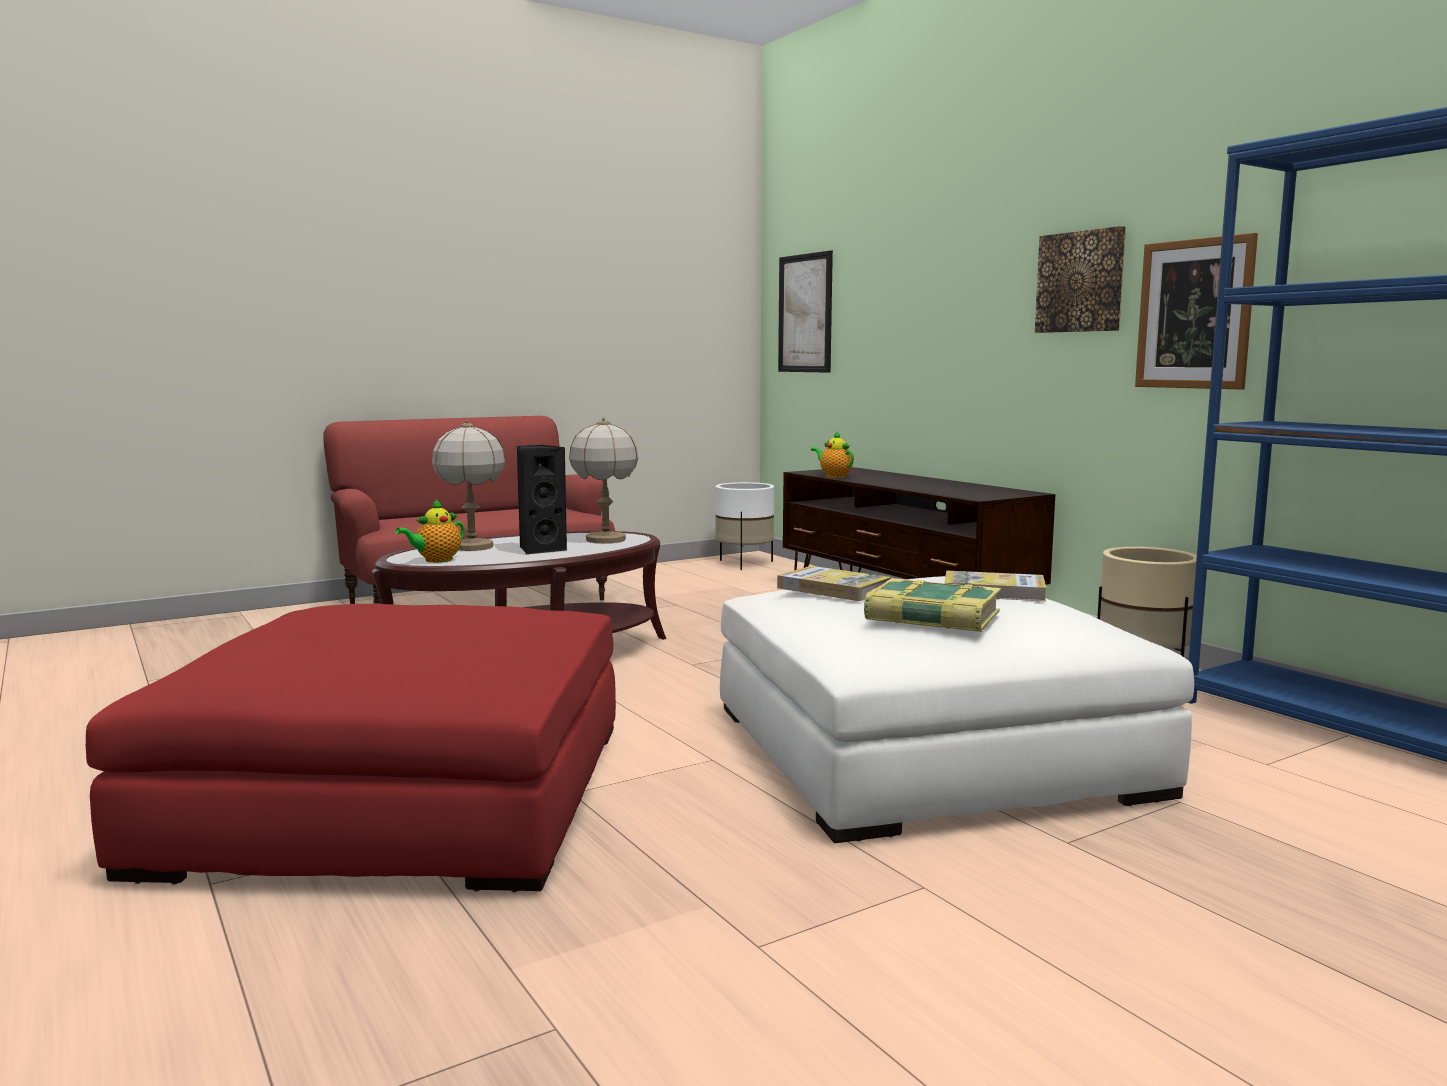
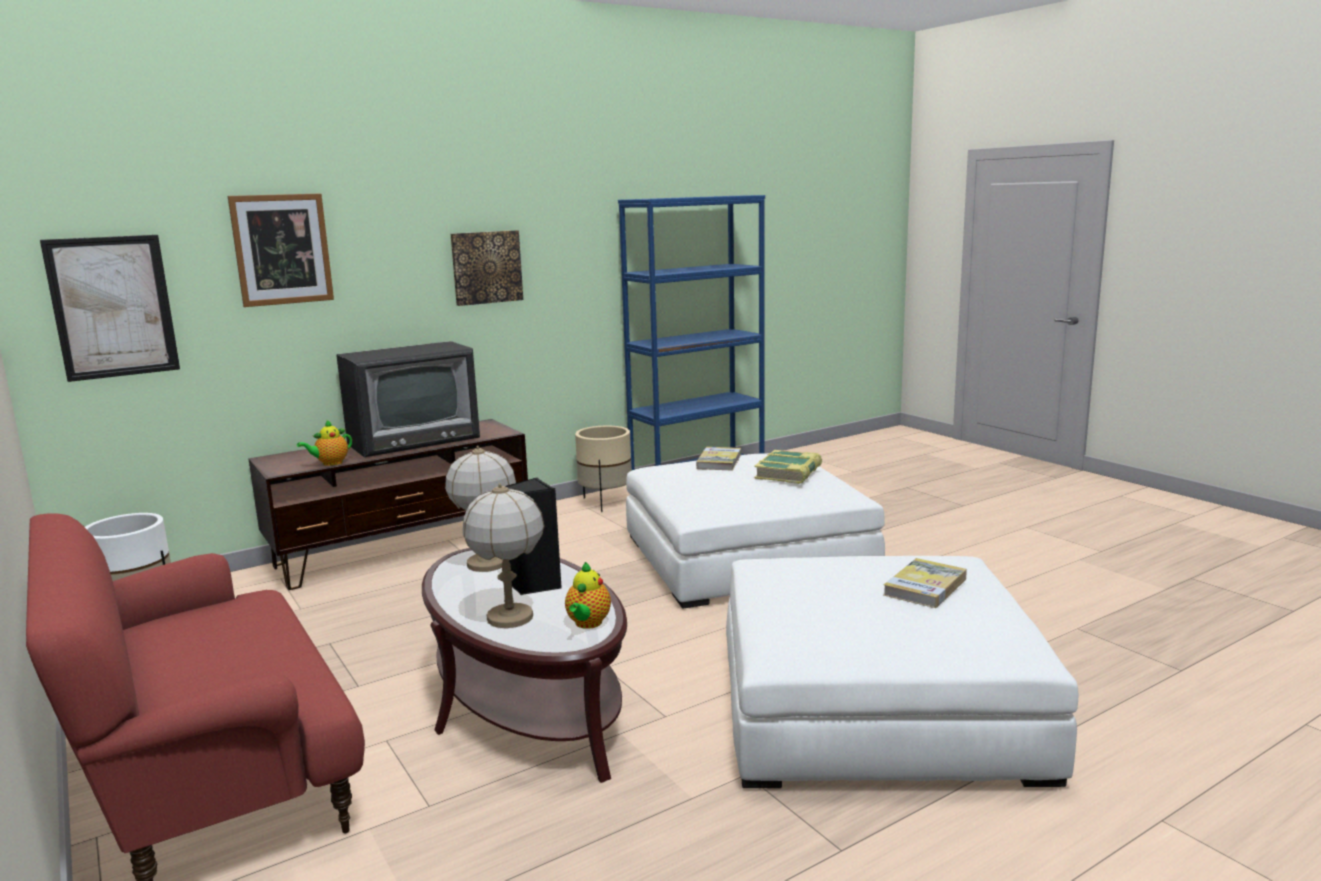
camera: 90 degrees left, 5 degrees up
red ottoman [86,604,616,892] -> white ottoman [726,556,1078,788]
teapot [395,499,465,563] -> teapot turned 60 degrees clockwise [565,562,611,629]
book [777,566,892,601] -> book moved to [884,558,967,608]
picture [1135,233,1258,390] -> picture moved to [228,193,334,307]
none -> television [336,341,480,457]

